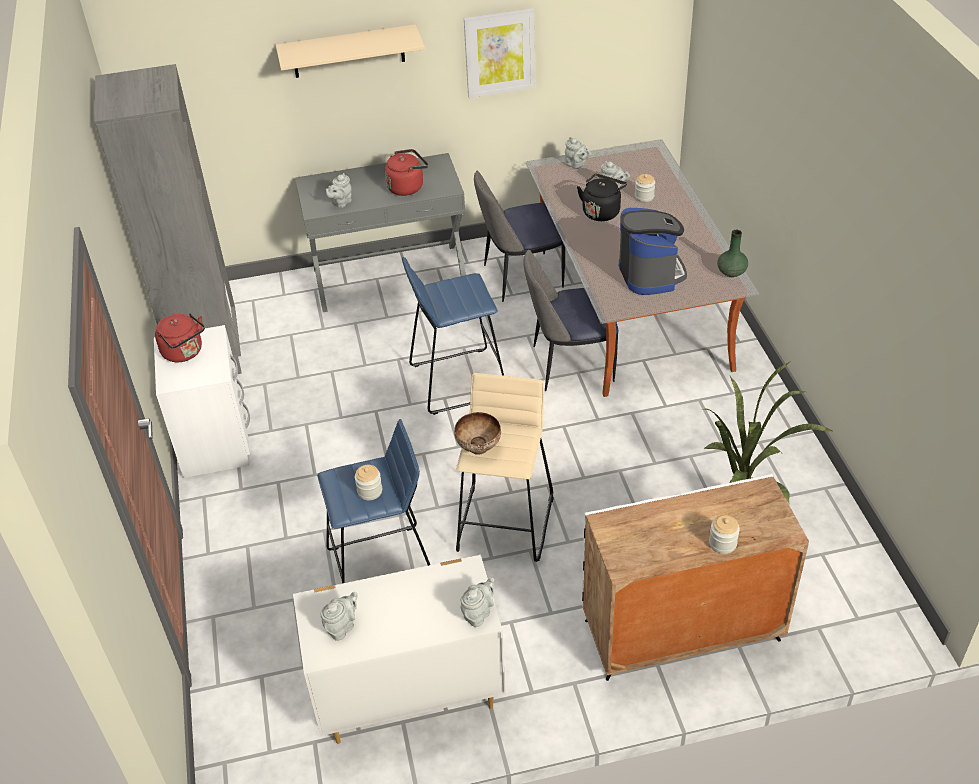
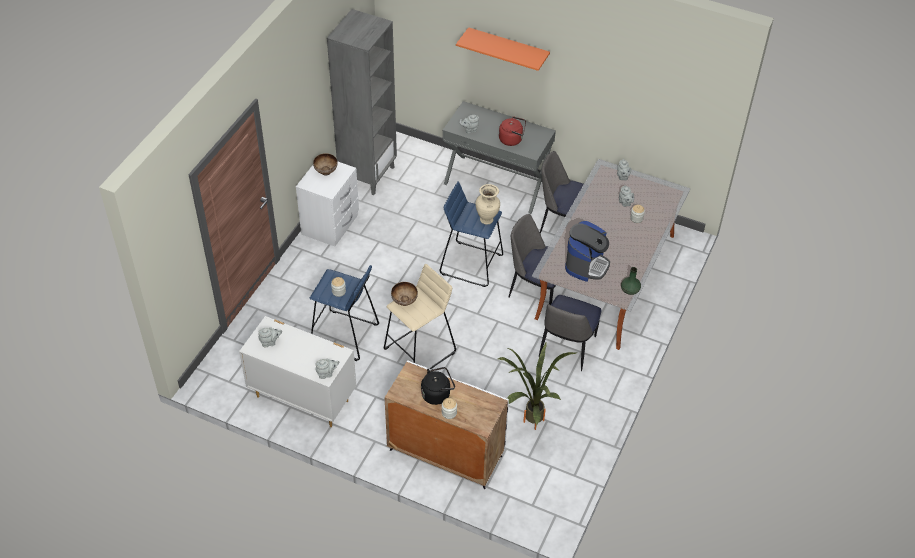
camera: 35 degrees right, 5 degrees up
red kettle [155,313,205,362] -> bowl [313,153,338,176]
beige shelf [276,24,425,78] -> orange shelf [456,27,550,71]
picture [464,8,535,98] -> none
black kettle [577,174,627,221] -> black kettle moved to [421,367,455,405]
none -> beige vase [476,184,500,225]
none -> chair [539,295,602,371]

